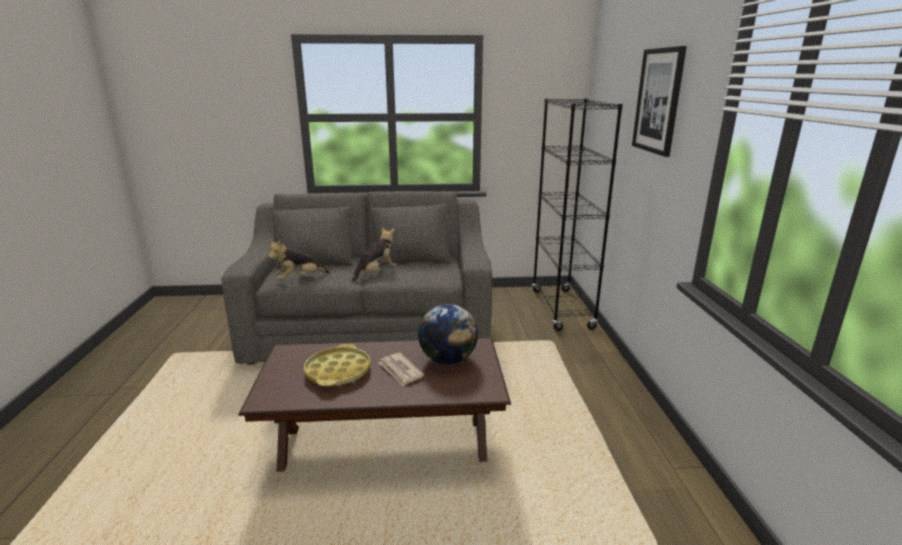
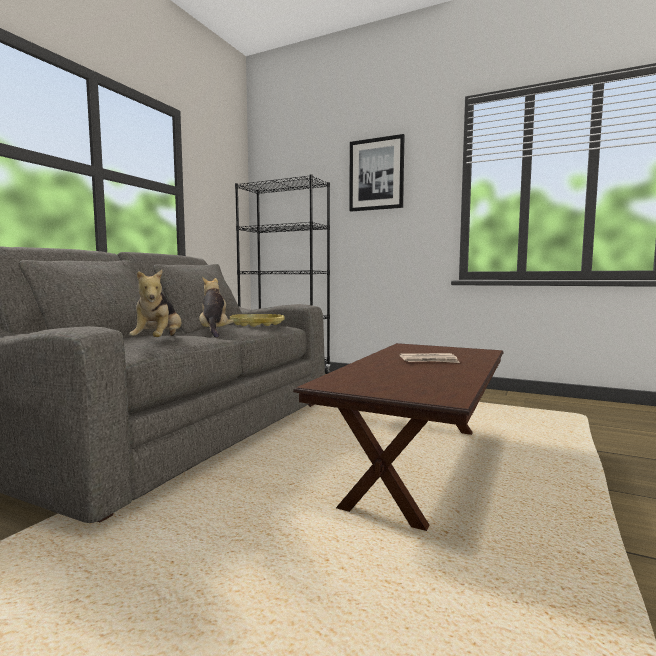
camera: 60 degrees left, 15 degrees down
yellow tray [304,344,371,386] -> yellow tray moved to [230,314,285,327]
globe [418,304,478,364] -> none

